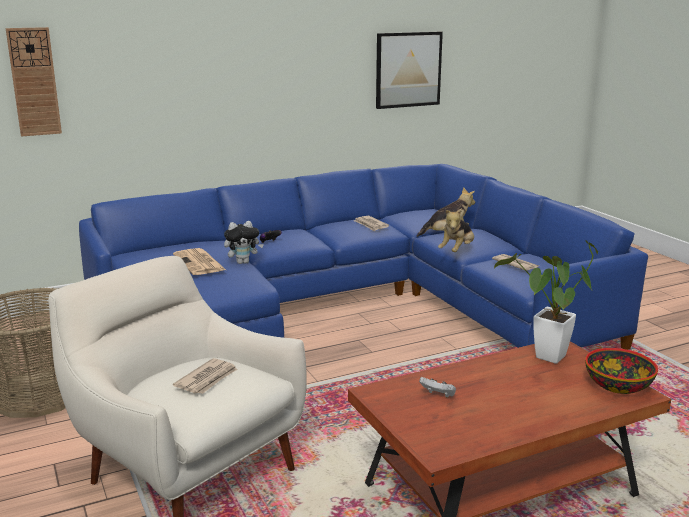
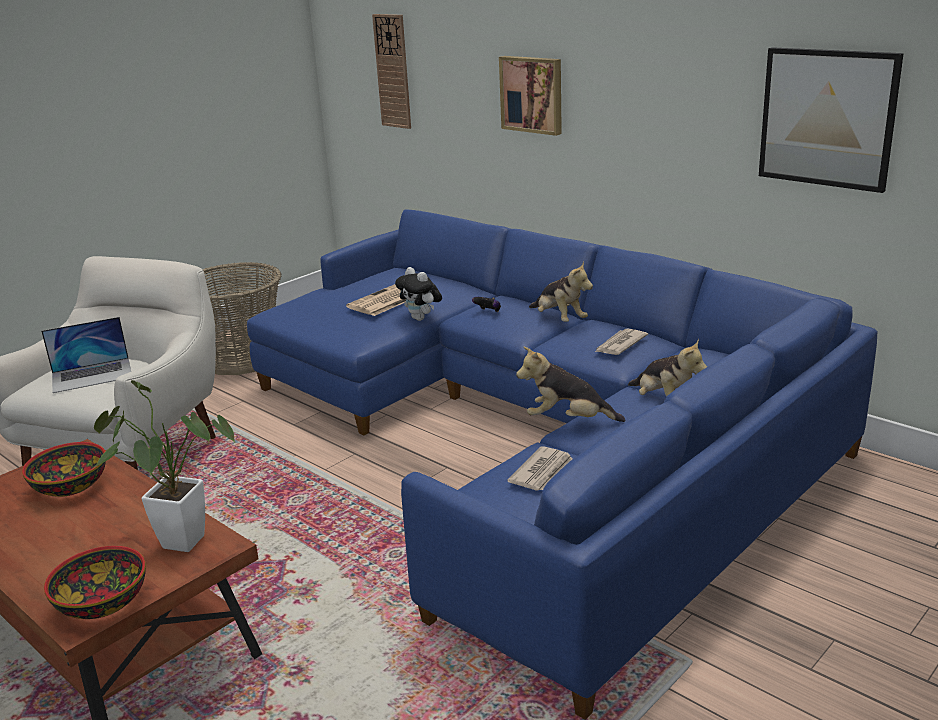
camera: 70 degrees right, 5 degrees up
newspaper [173,358,237,394] -> laptop [41,317,131,393]
white game controller [419,377,456,398] -> bowl [22,442,106,497]
none -> picture [499,56,562,136]
none -> plush toy [529,262,593,322]

